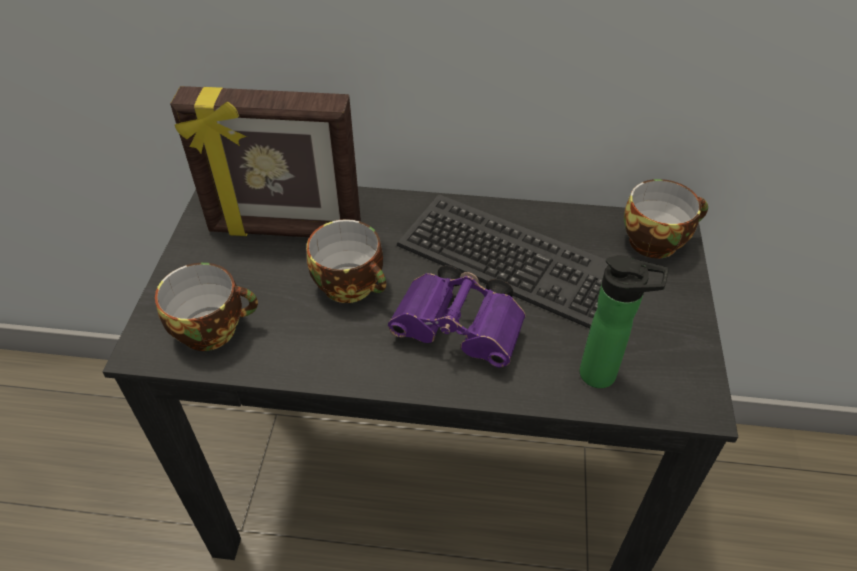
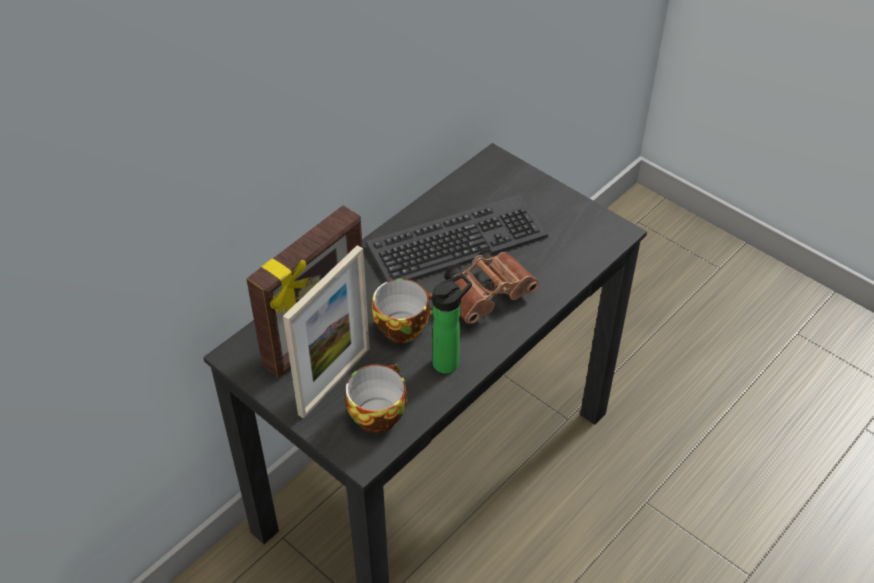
camera: 55 degrees left, 0 degrees up
purple binoculars [388,265,525,367] -> brown binoculars [444,249,539,324]
bottle [580,255,669,388] -> bottle moved to [433,273,472,374]
cup [624,179,708,258] -> none
none -> picture frame [283,245,370,419]

